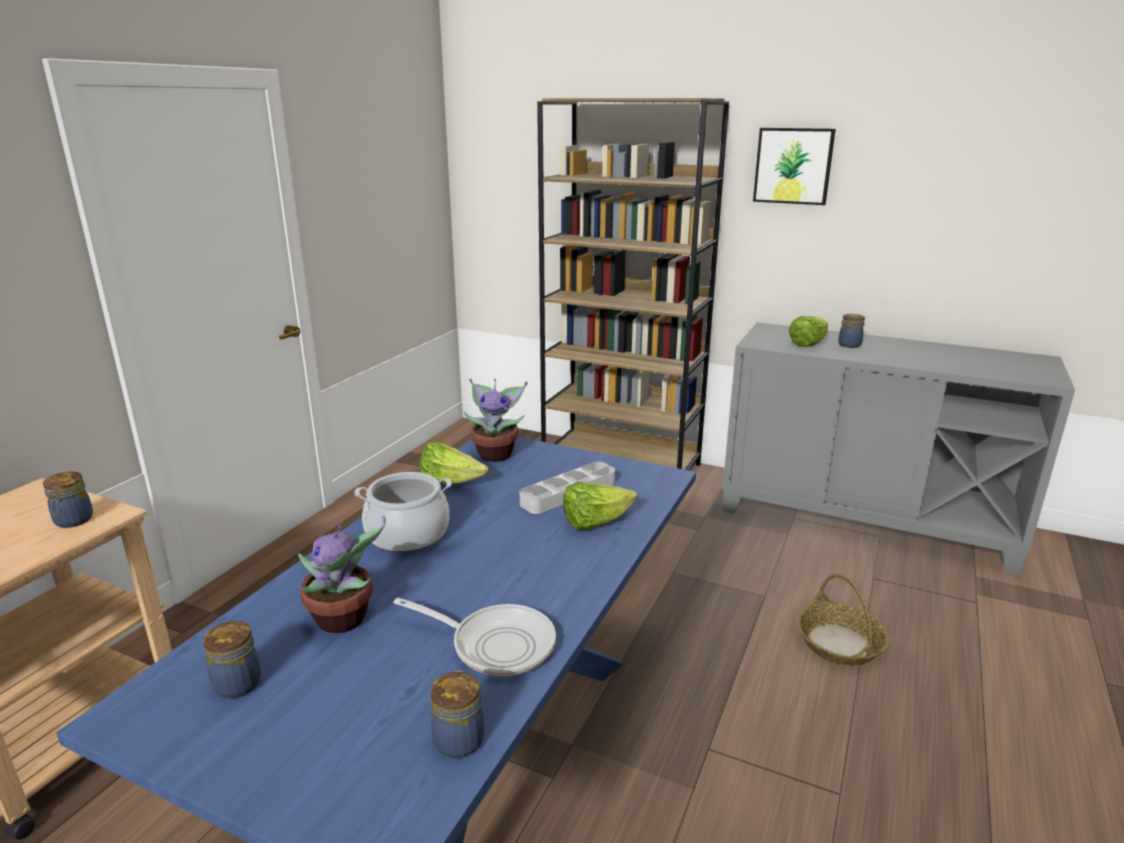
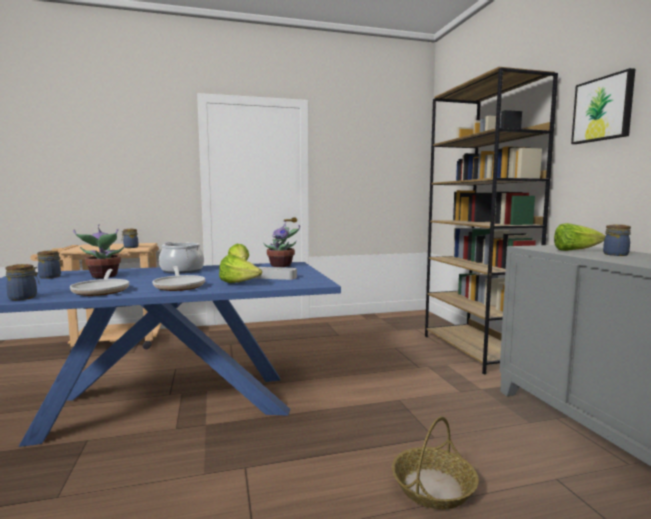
camera: 50 degrees right, 15 degrees down
none -> frying pan [152,266,205,291]

